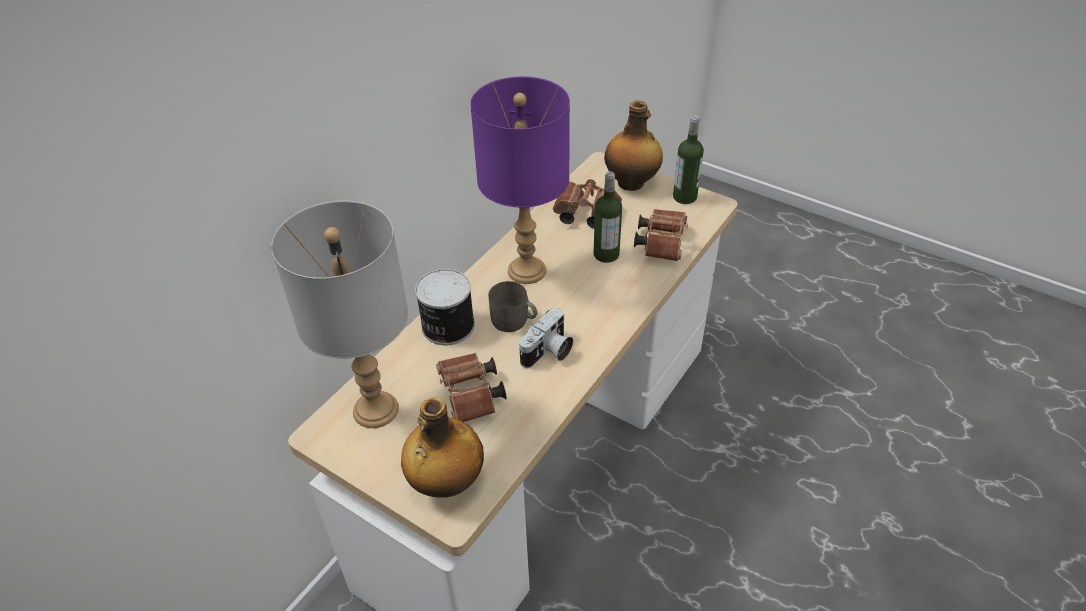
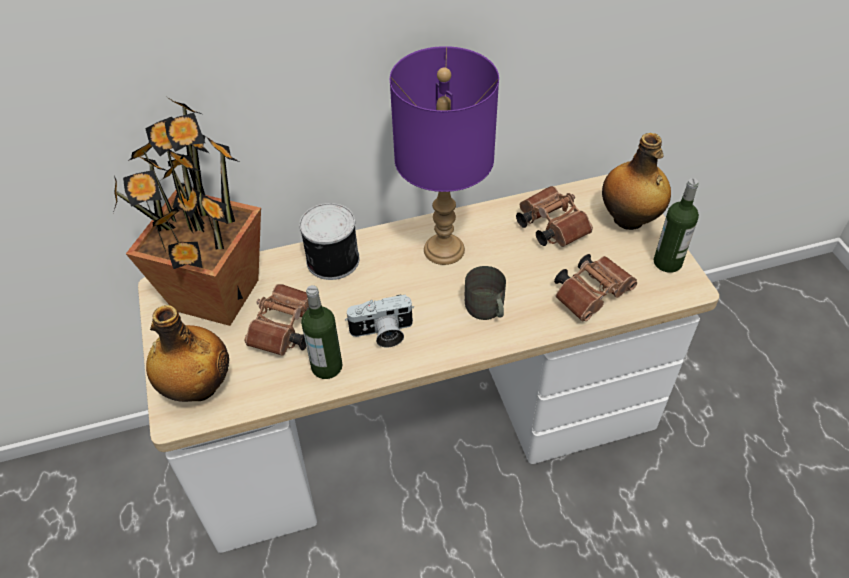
camera: 40 degrees right, 5 degrees up
grey table lamp [271,200,408,428] -> potted plant [113,97,261,326]
grey mug [488,281,537,332] -> grey mug moved to [465,266,506,320]
bottle [594,171,622,263] -> bottle moved to [301,285,343,379]

